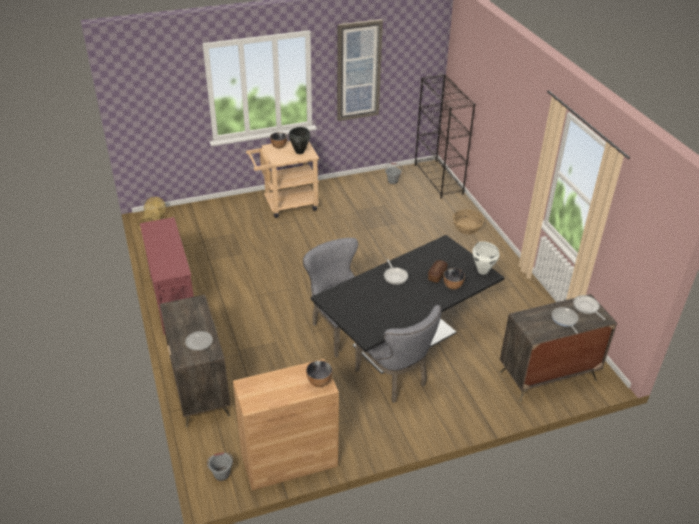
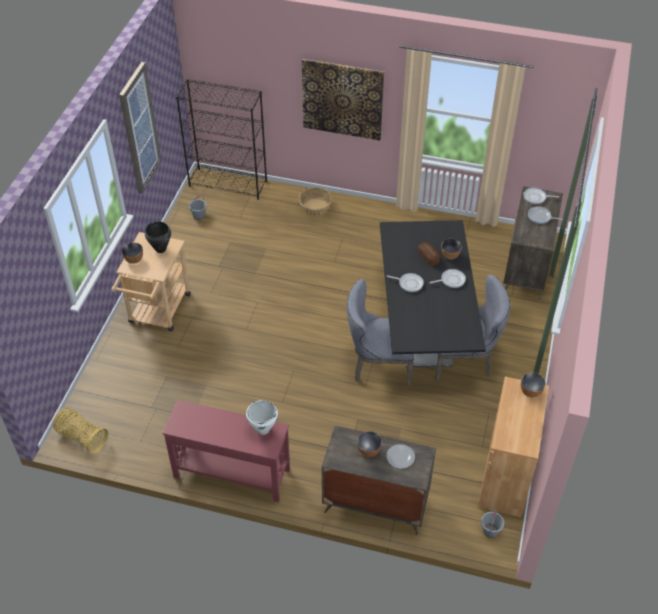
camera: 55 degrees left, 10 degrees up
white cooking pot [472,241,500,274] -> white cooking pot moved to [246,400,278,435]
none -> picture [302,59,384,140]
none -> bowl [357,431,382,457]
none -> frying pan [429,269,466,288]

